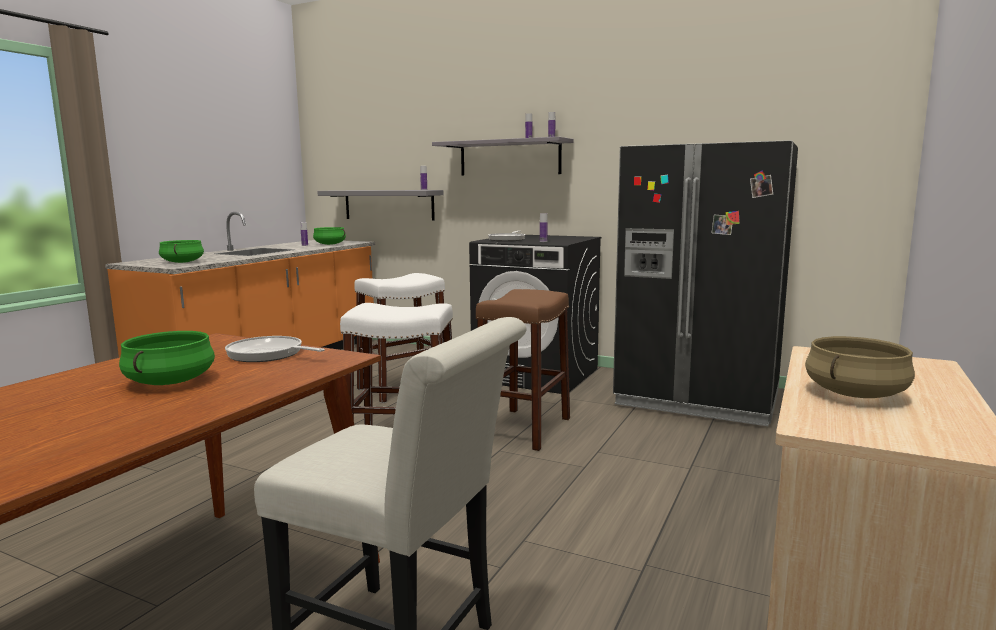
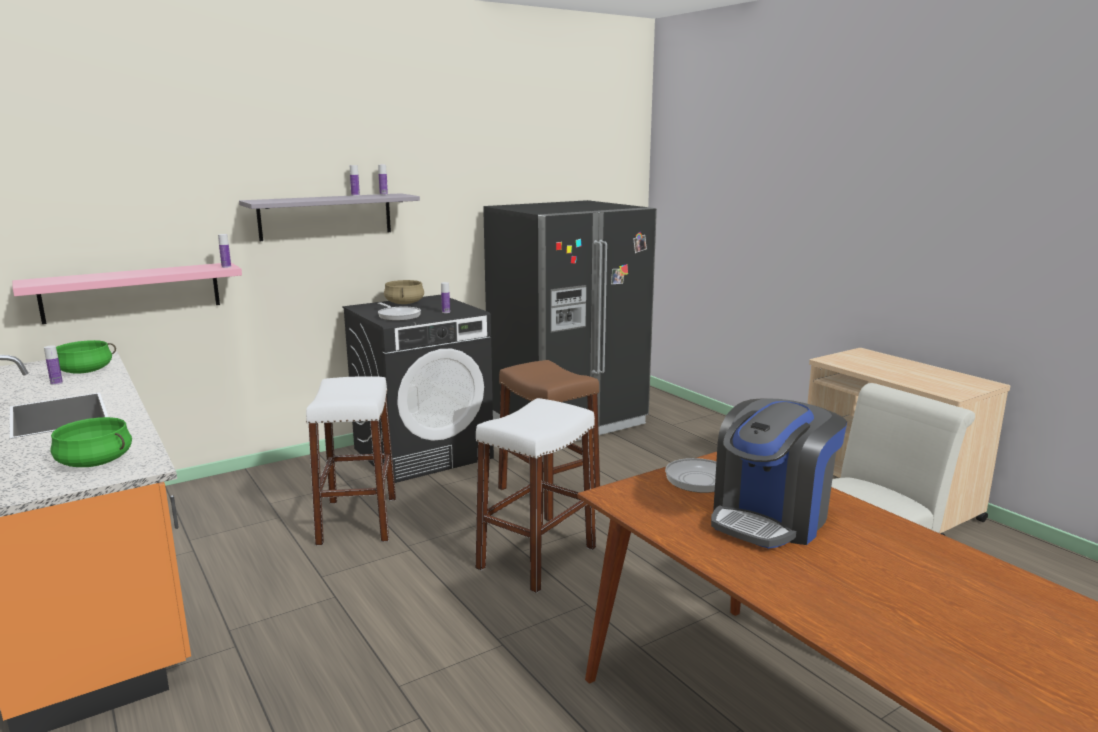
camera: 60 degrees left, 5 degrees up
green cooking pot [119,331,215,385] -> coffee machine [711,398,847,549]
grey shelf [317,190,443,221] -> pink shelf [13,263,242,324]
beige cooking pot [805,336,915,398] -> beige cooking pot moved to [384,280,424,304]

